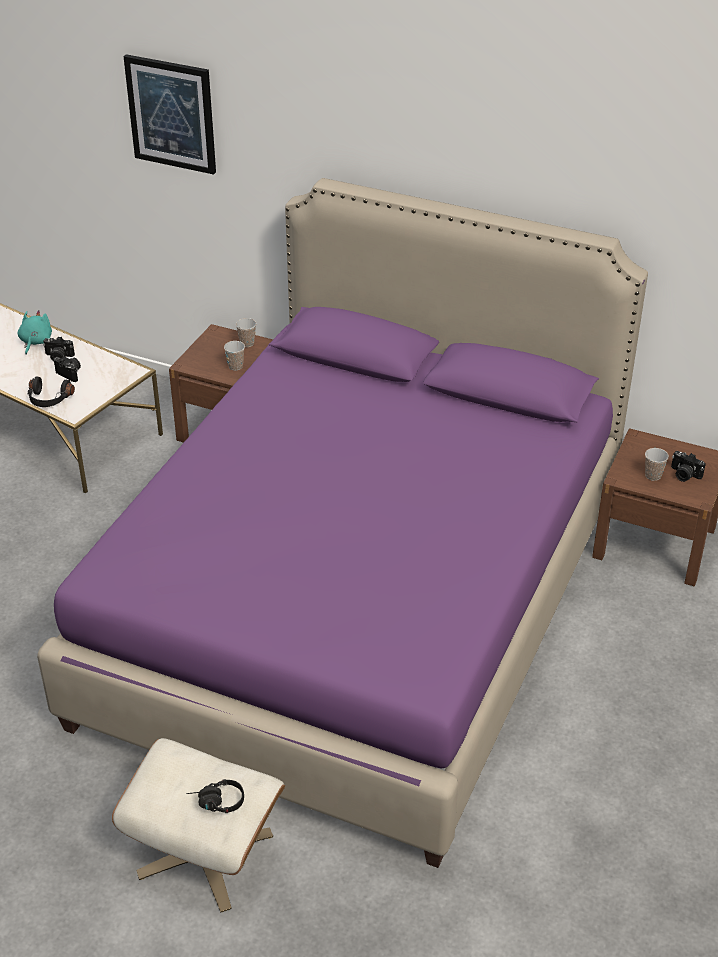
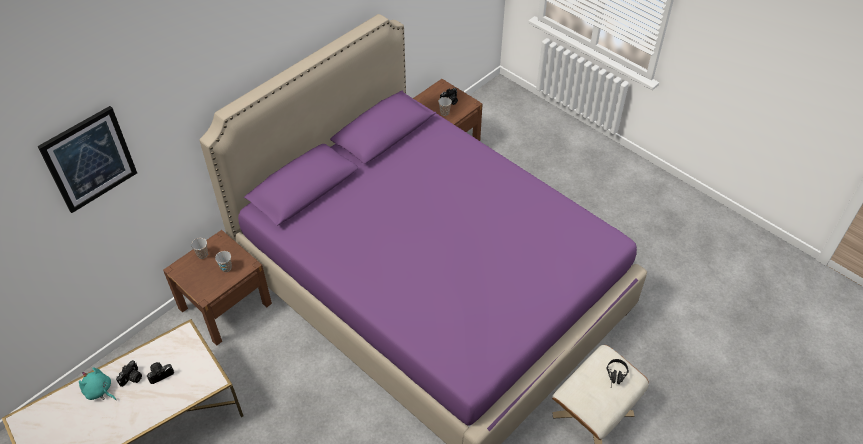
camera: 70 degrees left, 10 degrees up
black headphones [27,376,75,407] -> none

